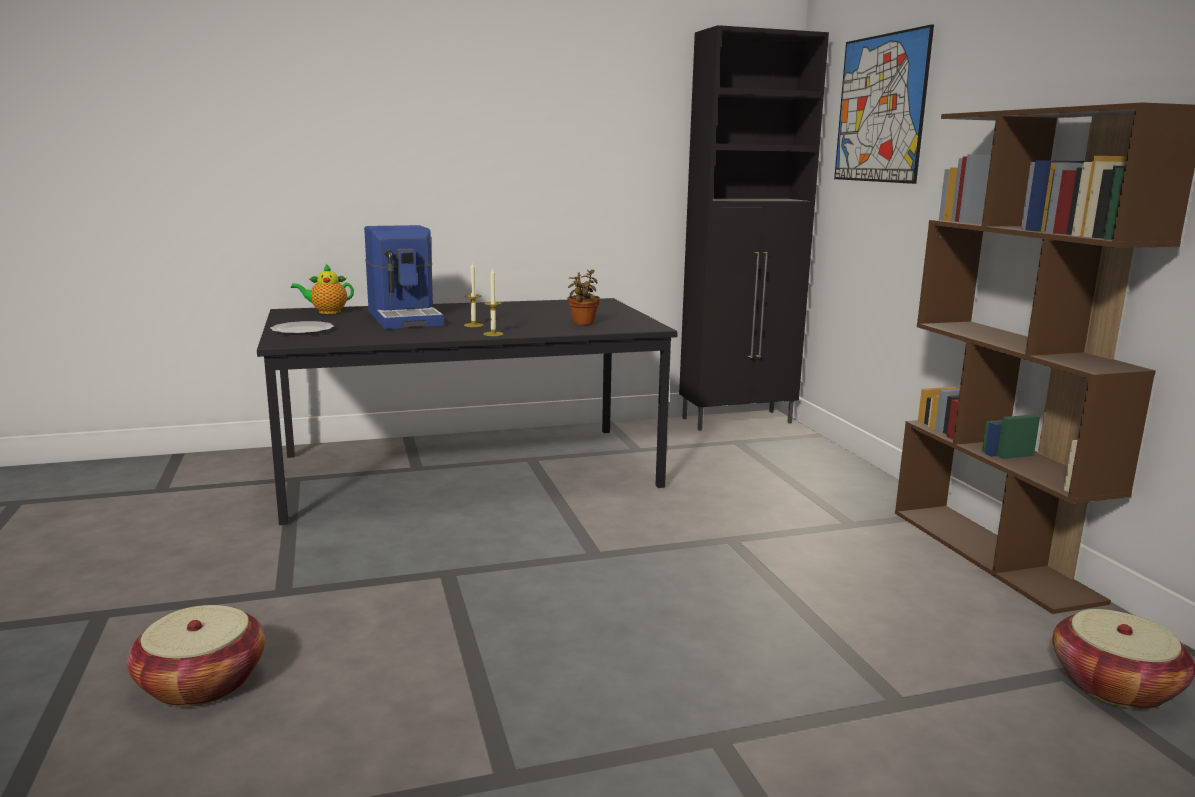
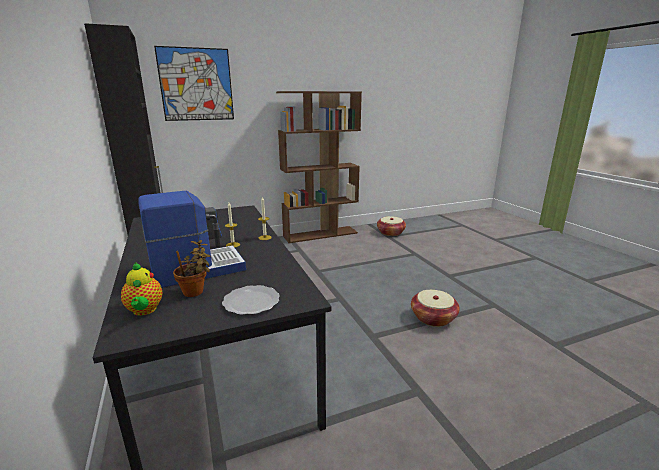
camera: 95 degrees left, 5 degrees up
basket [127,605,265,707] -> basket moved to [411,290,460,327]
potted plant [568,270,600,325] -> potted plant moved to [173,240,211,297]

